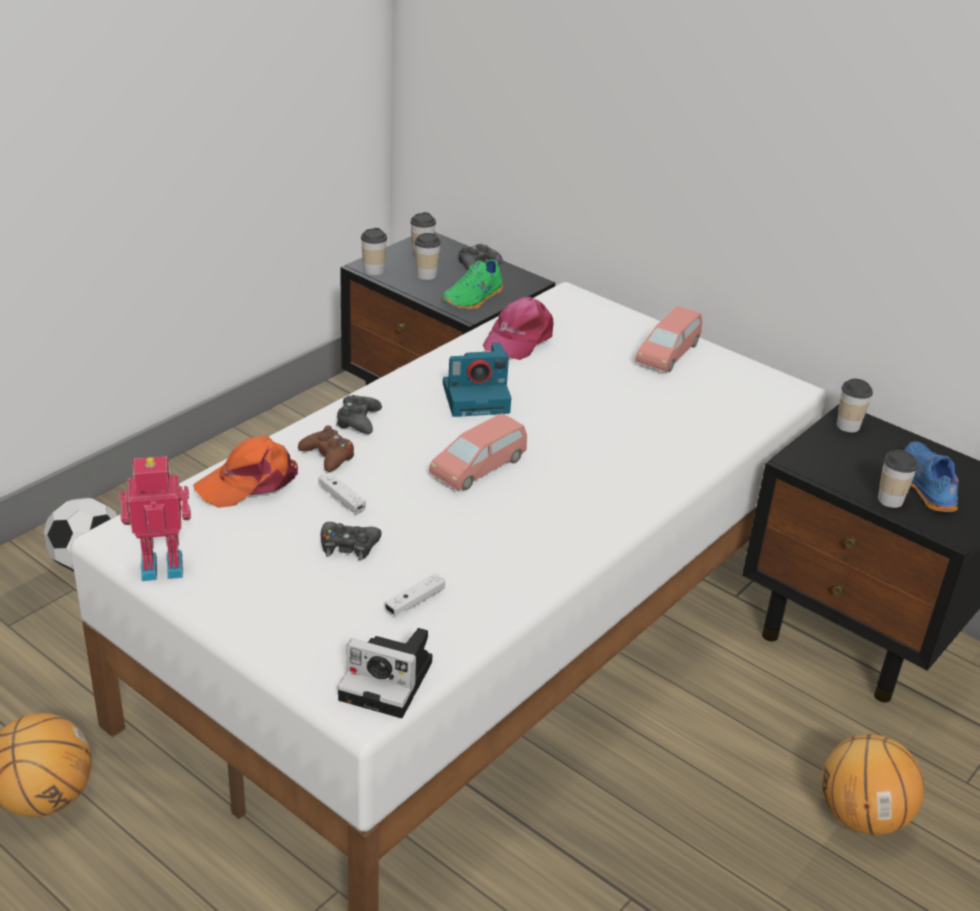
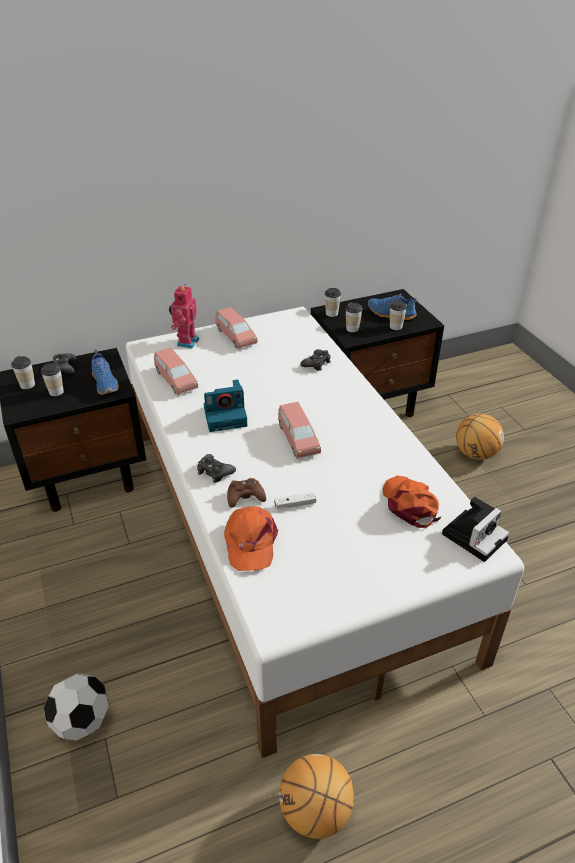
camera: 60 degrees left, 5 degrees up
toy robot [119,456,191,581] -> toy robot moved to [169,284,199,348]
black game controller [321,522,382,560] -> black game controller moved to [300,349,331,371]
cup [361,228,387,275] -> cup moved to [345,302,362,333]
white game controller [385,574,445,616] -> orange cap [382,475,442,528]
green shoe [442,255,503,310] -> blue shoe [91,349,119,395]
camera [443,343,511,417] -> camera turned 60 degrees clockwise [204,380,247,432]
pink cap [483,297,553,360] -> pink toy car [154,347,198,395]

